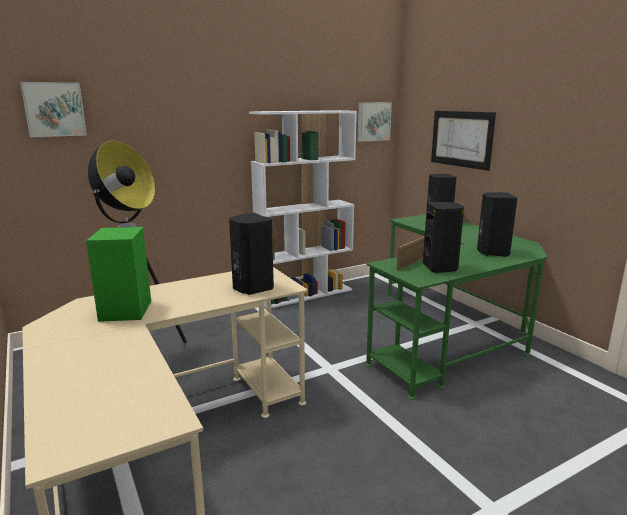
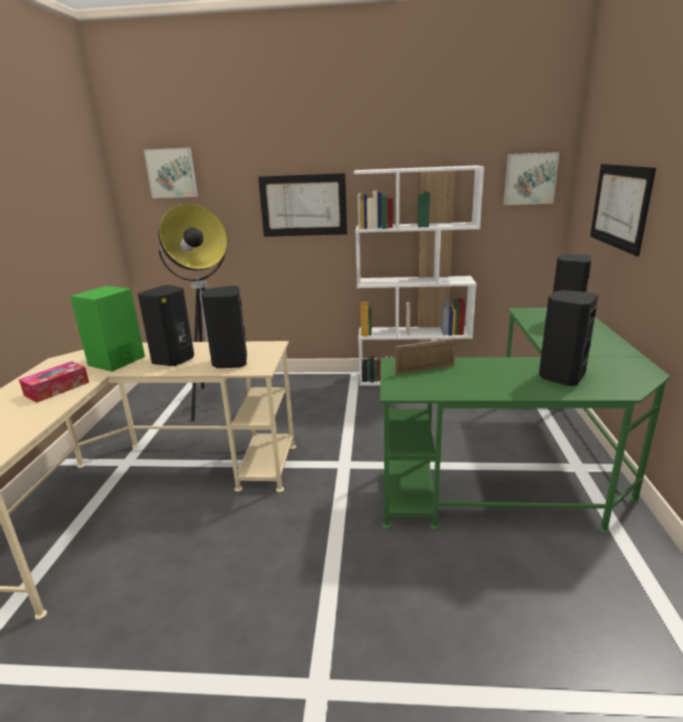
camera: 35 degrees right, 5 degrees up
black speaker [423,202,464,273] -> black speaker moved to [138,285,194,366]
none -> tissue box [19,361,89,403]
none -> picture [258,173,347,237]

